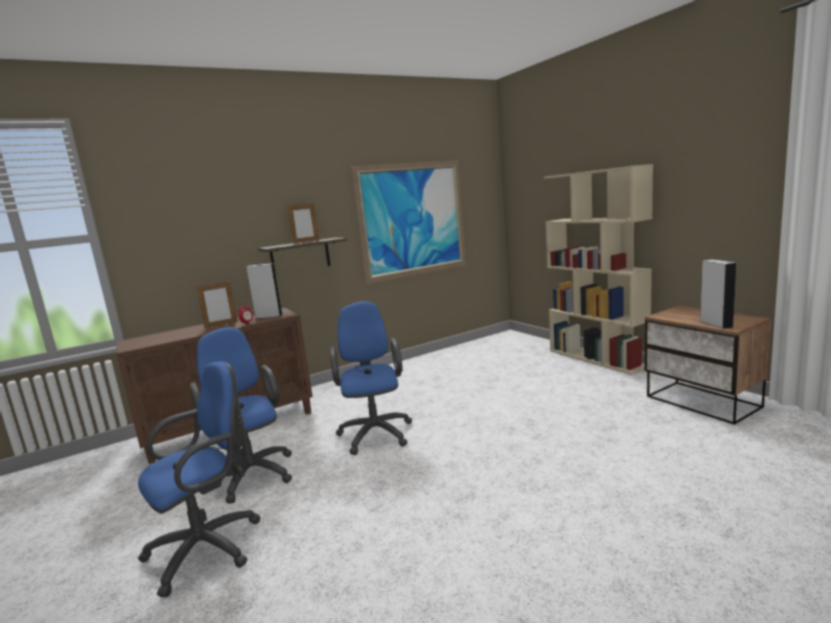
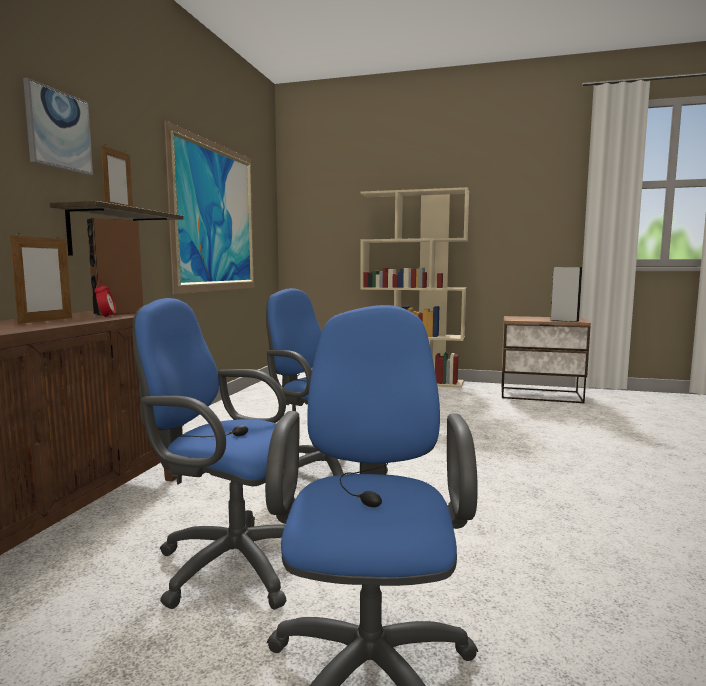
camera: 45 degrees left, 5 degrees down
grey speaker [246,263,283,319] -> brown speaker [87,218,143,316]
none -> picture [23,78,93,175]

